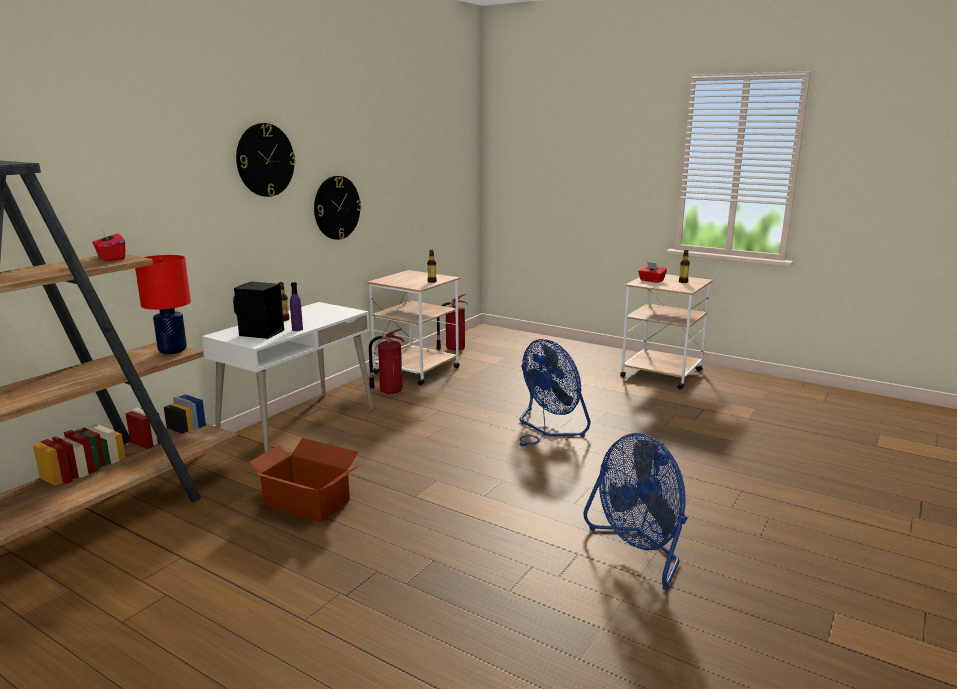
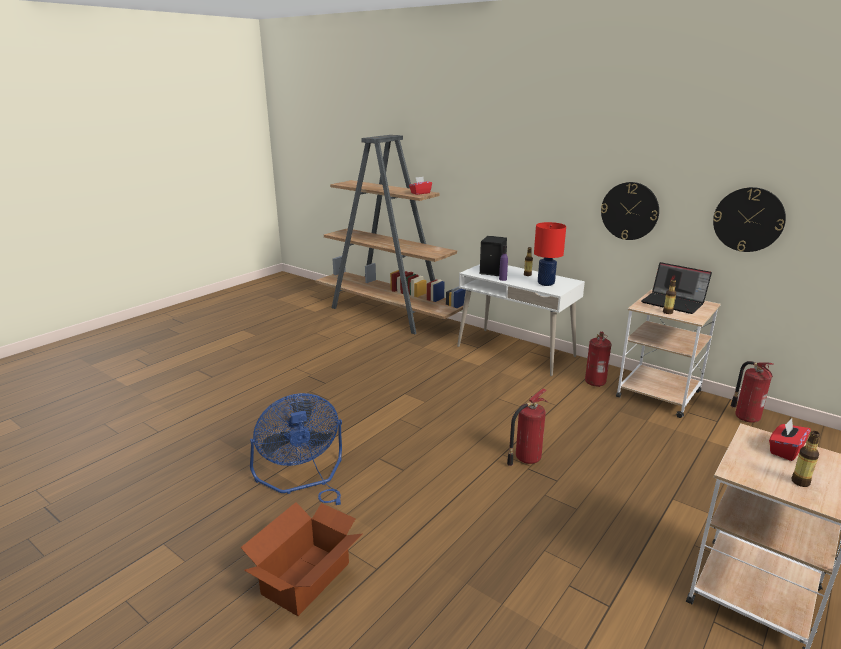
camera: 95 degrees right, 5 degrees up
red table lamp [135,255,191,354] -> red table lamp moved to [534,222,566,286]
wall clock [236,123,296,197] -> wall clock moved to [713,187,786,252]
cardboard box [245,438,359,522] -> cardboard box moved to [240,502,362,616]
blue fan [519,339,590,446] -> fire extinguisher [507,388,547,466]
none -> laptop [641,262,712,314]

